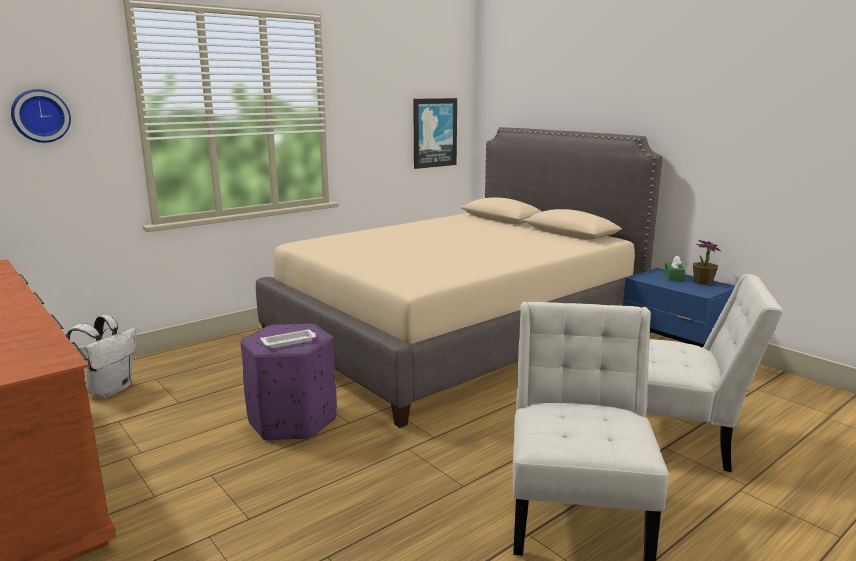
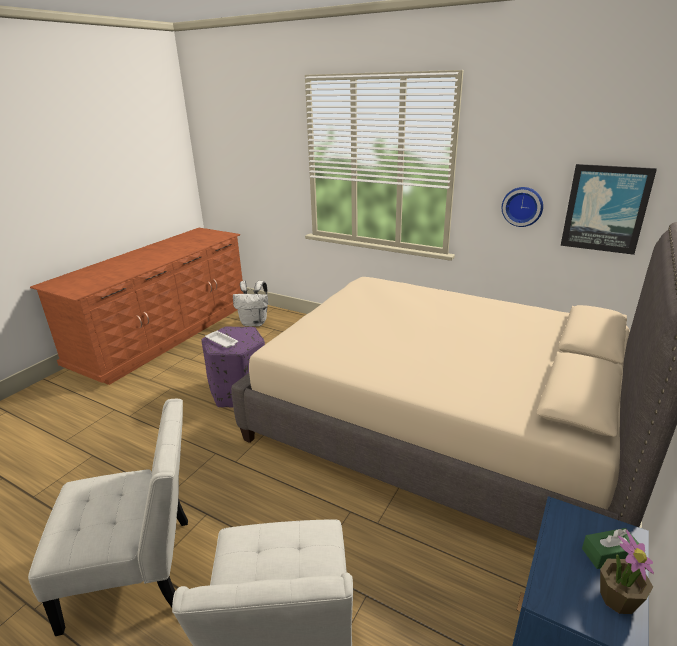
camera: 70 degrees right, 10 degrees up
wall clock [11,89,71,143] -> wall clock moved to [502,187,543,227]

